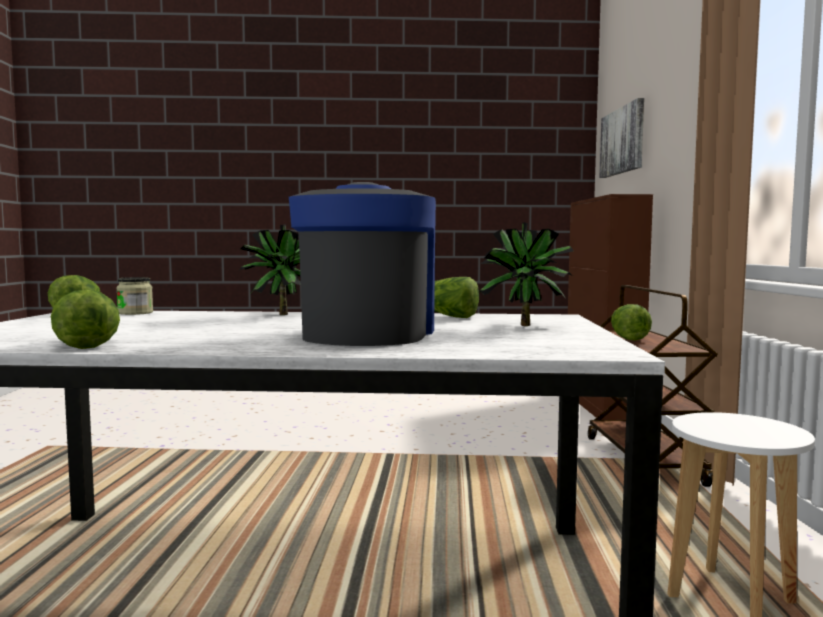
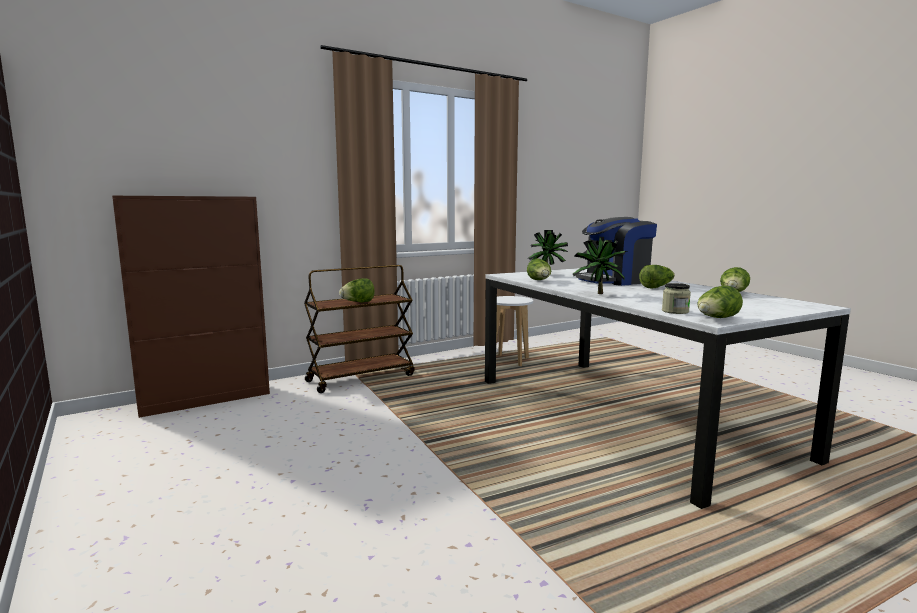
camera: 120 degrees left, 5 degrees up
picture [599,98,644,178] -> none
none -> lettuce [639,265,675,288]

